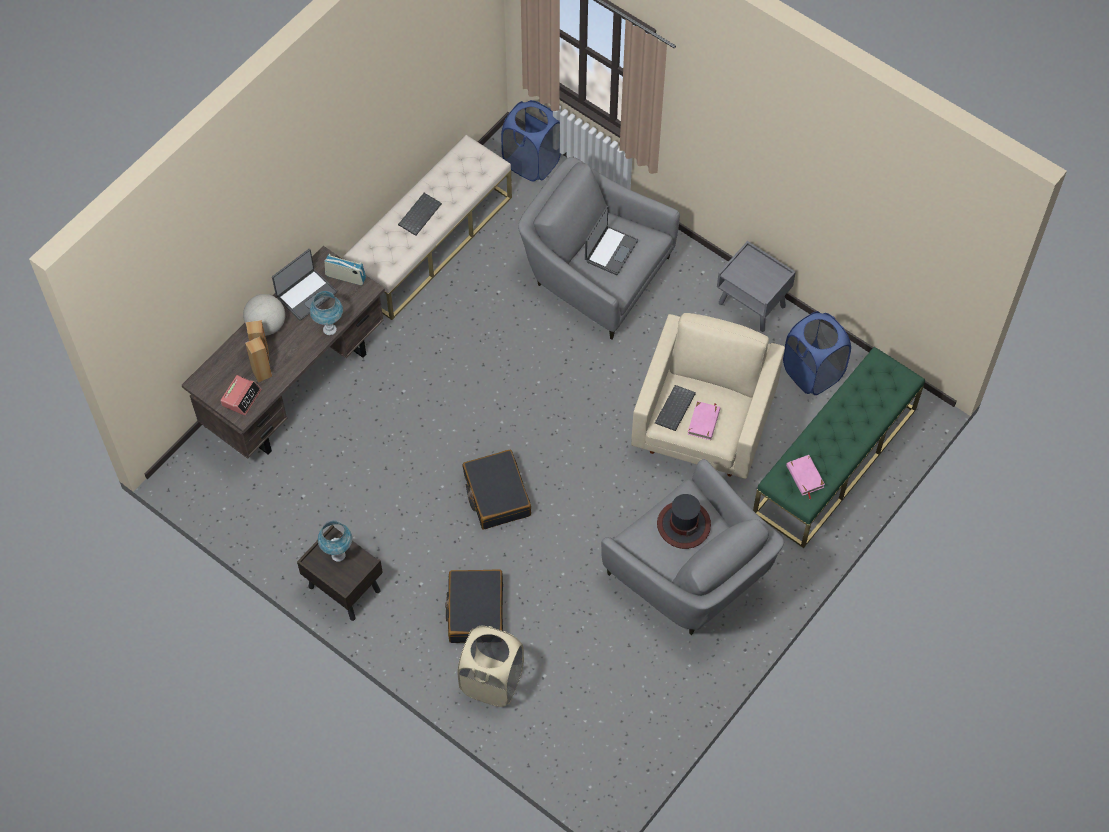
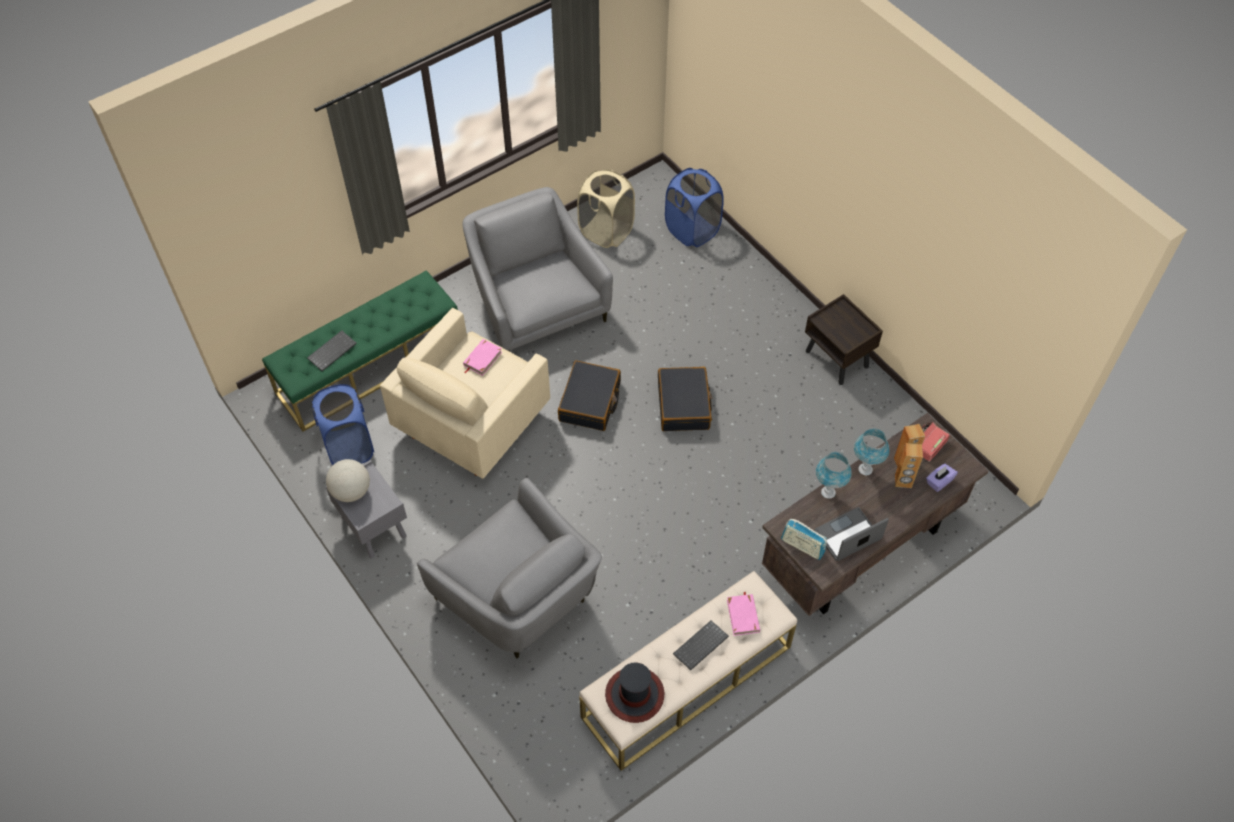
camera: 165 degrees left, 5 degrees down
globe [243,294,285,336] -> globe moved to [326,459,370,502]
blue table lamp [318,520,352,562] -> blue table lamp moved to [854,429,890,476]
black suitcase [445,569,503,643] -> black suitcase moved to [558,360,621,431]
beige laundry basket [457,626,524,707] -> beige laundry basket moved to [577,169,635,248]
blue laundry basket [501,100,561,181] -> blue laundry basket moved to [665,168,724,247]
laptop [585,206,638,275] -> none
keyboard [655,385,696,431] -> keyboard moved to [307,330,357,371]
hat [657,494,711,549] -> hat moved to [605,662,664,723]
pink book [786,455,825,499] -> pink book moved to [727,592,760,636]
none -> purple tissue box [926,464,958,492]

